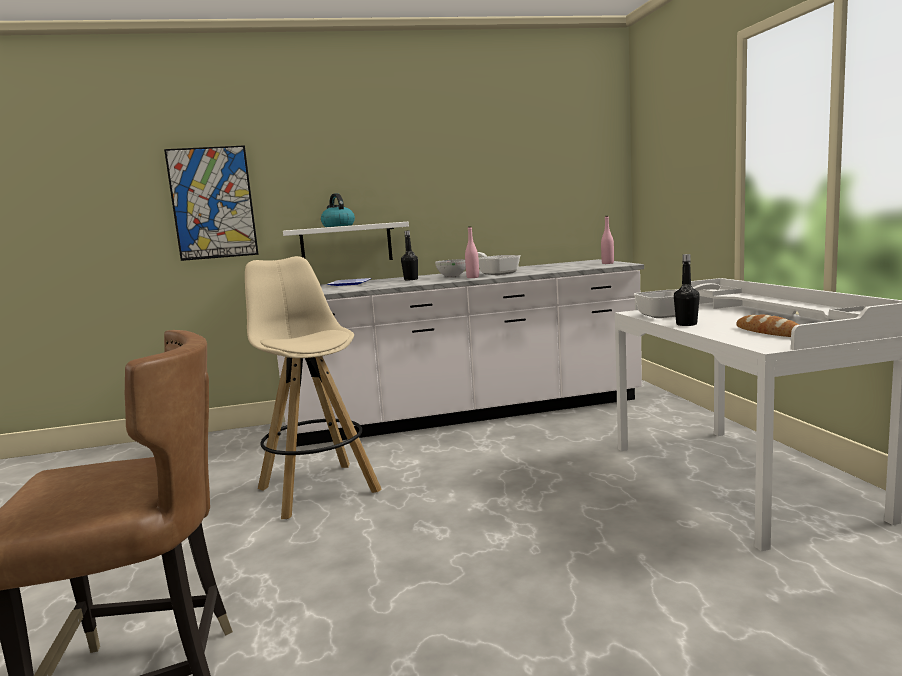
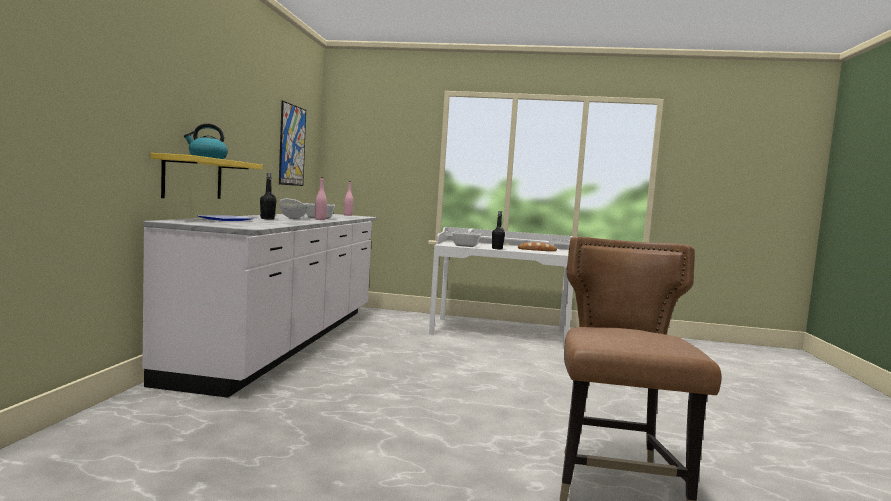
camera: 70 degrees left, 5 degrees down
picture [164,145,259,261] -> picture moved to [279,101,306,186]
beige stool [245,256,382,519] -> none
white shelf [283,222,409,260] -> yellow shelf [151,153,263,199]

